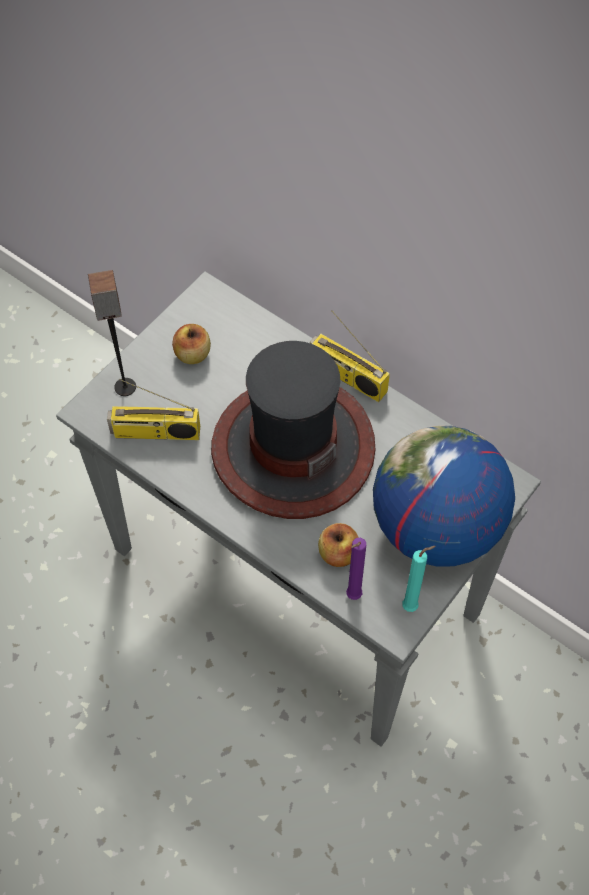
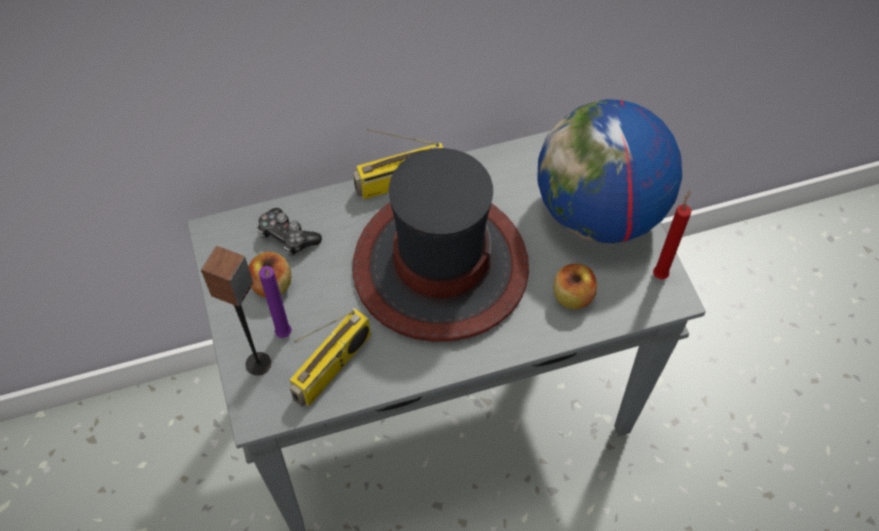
camera: 55 degrees left, 0 degrees up
purple candle [346,538,366,600] -> purple candle moved to [259,266,292,338]
turquoise candle [402,546,436,612] -> red candle [653,190,691,279]
none -> game controller [257,208,322,256]

